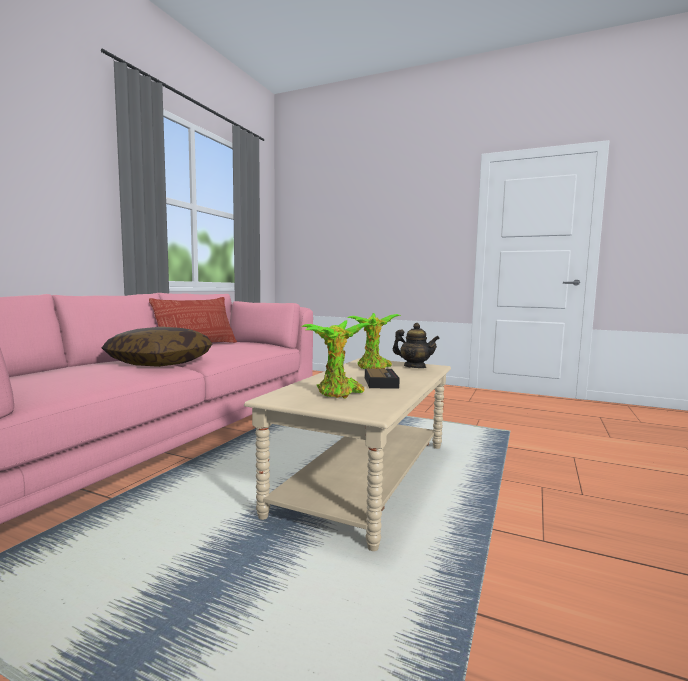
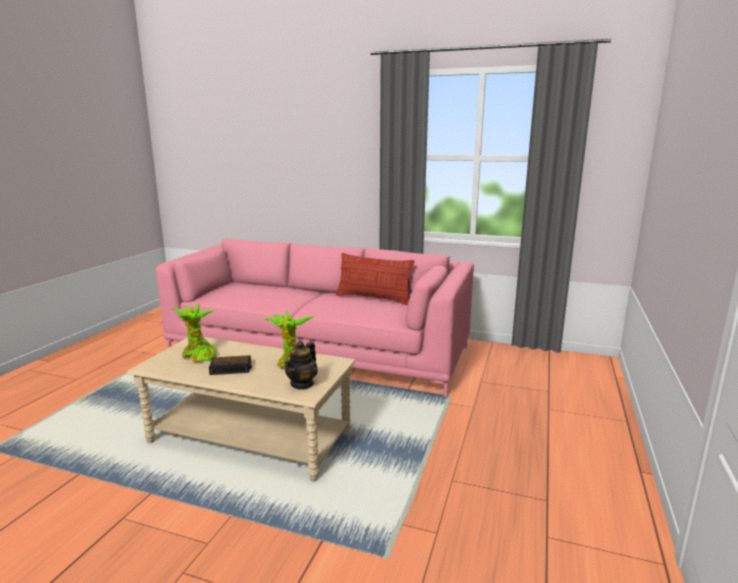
camera: 85 degrees right, 10 degrees up
pillow [102,327,212,367] -> none

